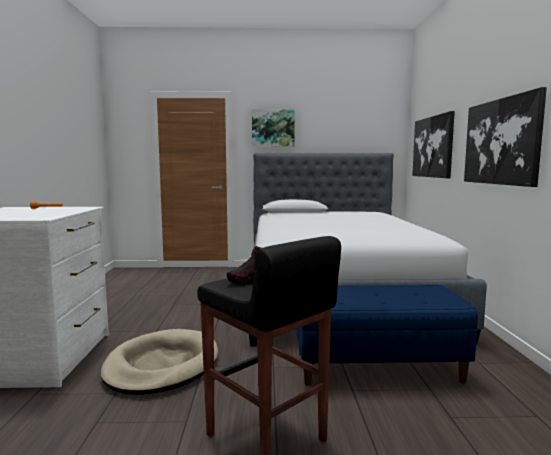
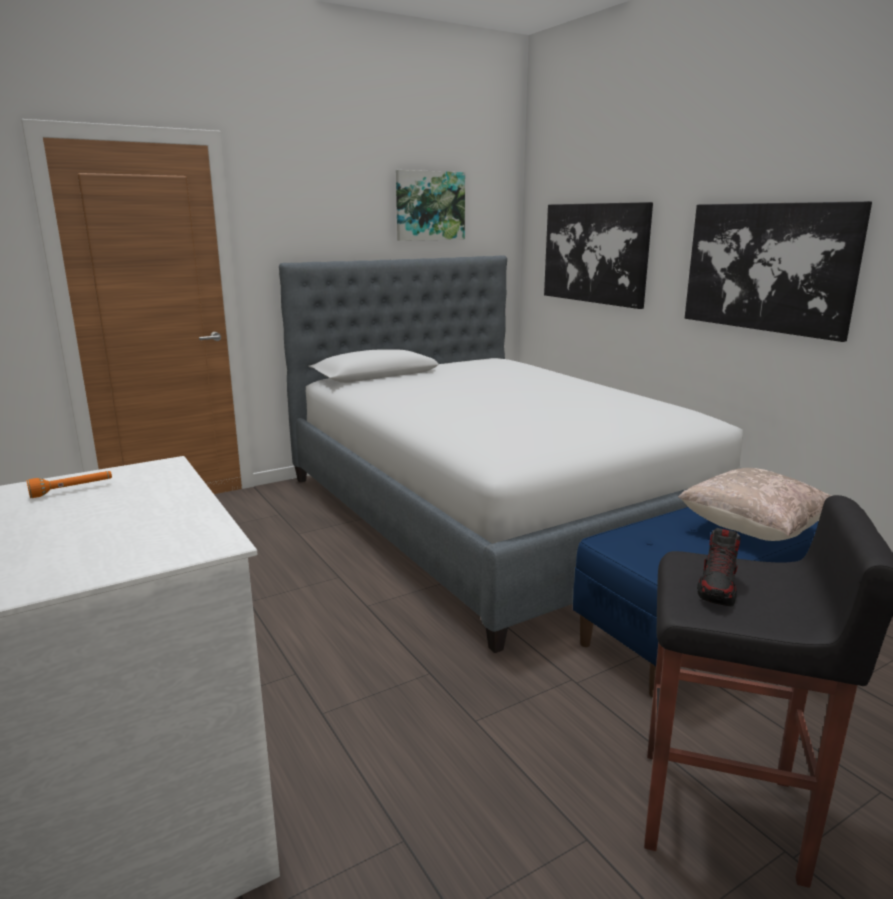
camera: 30 degrees left, 10 degrees up
beige dog bed [100,329,218,395] -> none
picture [252,109,295,147] -> picture moved to [396,170,465,241]
none -> beige pillow [678,468,831,541]

